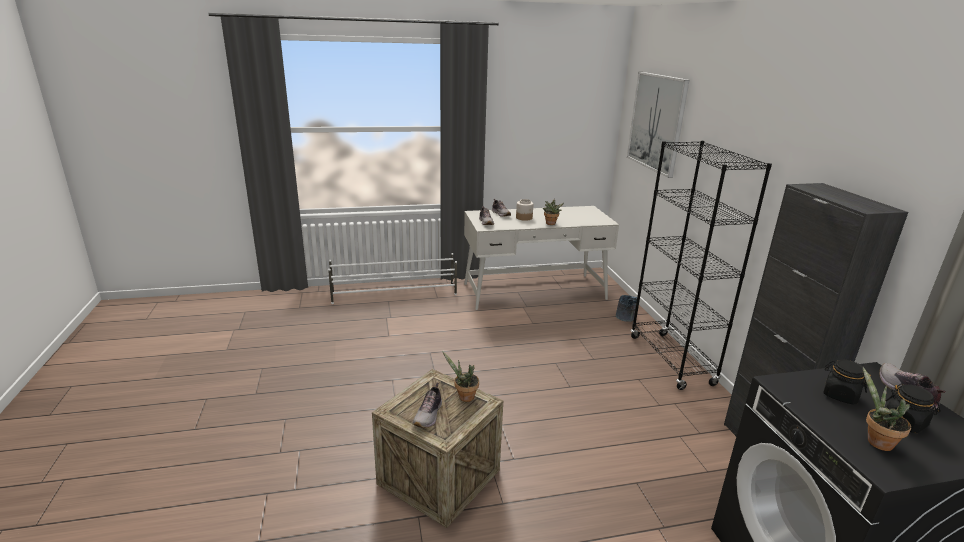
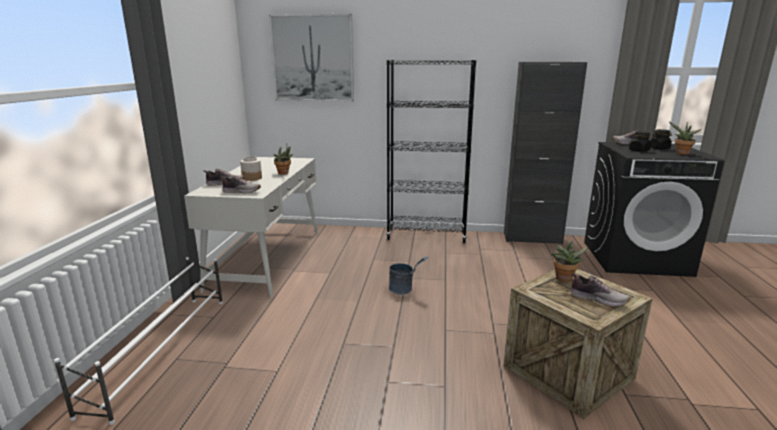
camera: 70 degrees left, 5 degrees down
grey bucket [616,295,637,322] -> grey bucket moved to [389,256,428,295]

